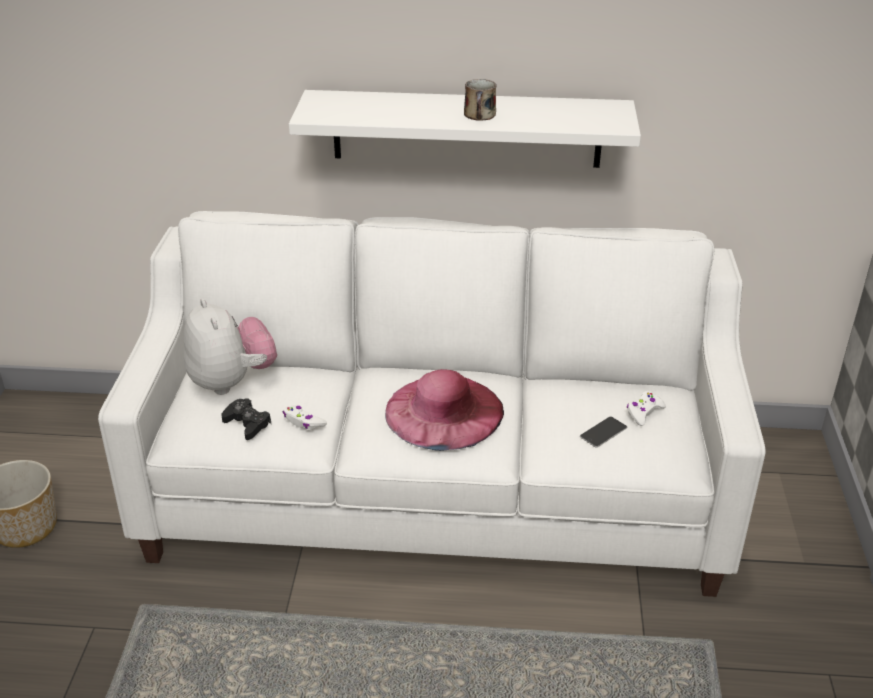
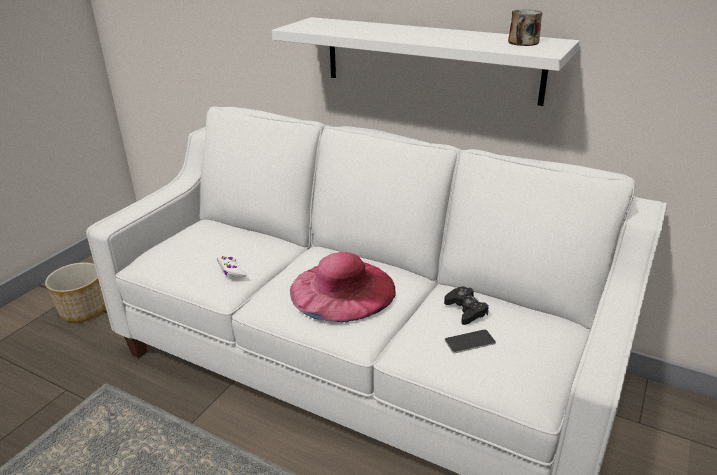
camera: 25 degrees right, 5 degrees down
plush toy [183,299,277,395] -> none
black game controller [221,398,271,440] -> black game controller moved to [444,287,489,325]
mug [464,79,496,121] -> mug moved to [508,9,543,46]
white game controller [627,391,666,426] -> none

